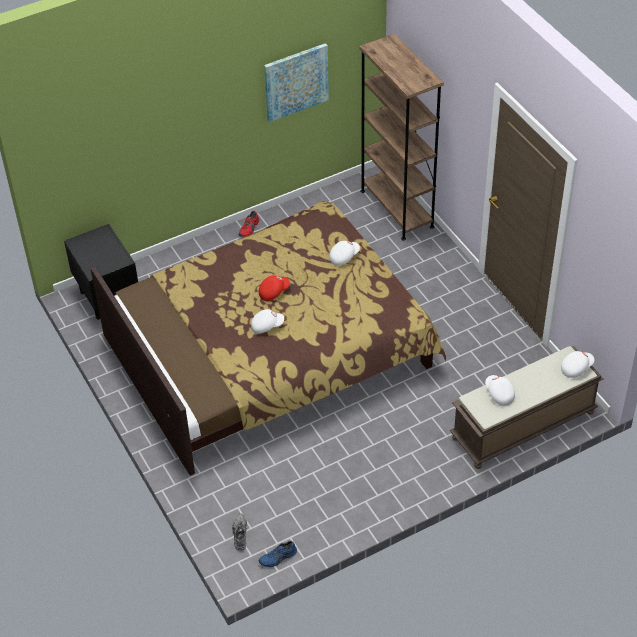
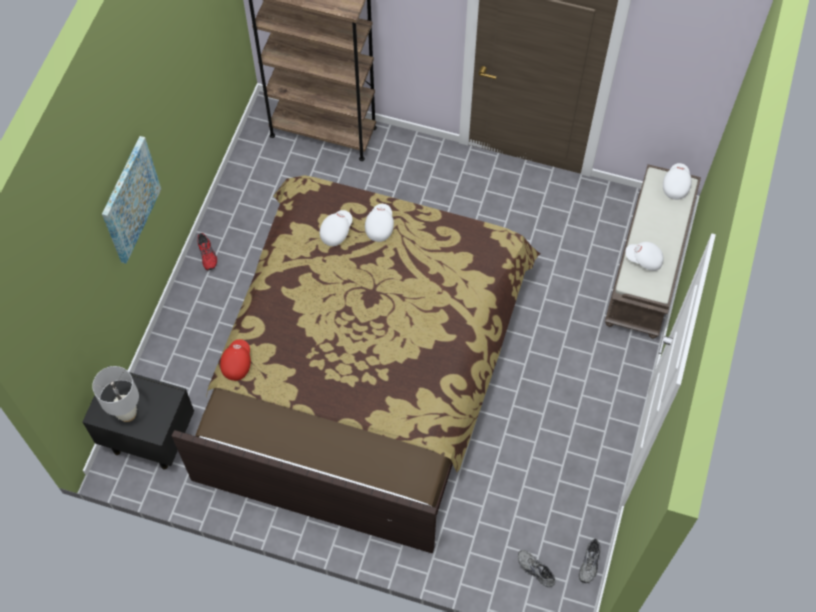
camera: 45 degrees left, 15 degrees up
white cap [251,309,284,334] -> white cap moved to [320,210,352,246]
red cap [259,276,290,301] -> red cap moved to [220,339,251,381]
blue shoe [259,541,297,567] -> grey shoe [579,539,601,583]
picture [264,43,329,122] -> picture moved to [102,136,161,264]
none -> white table lamp [92,366,139,422]

